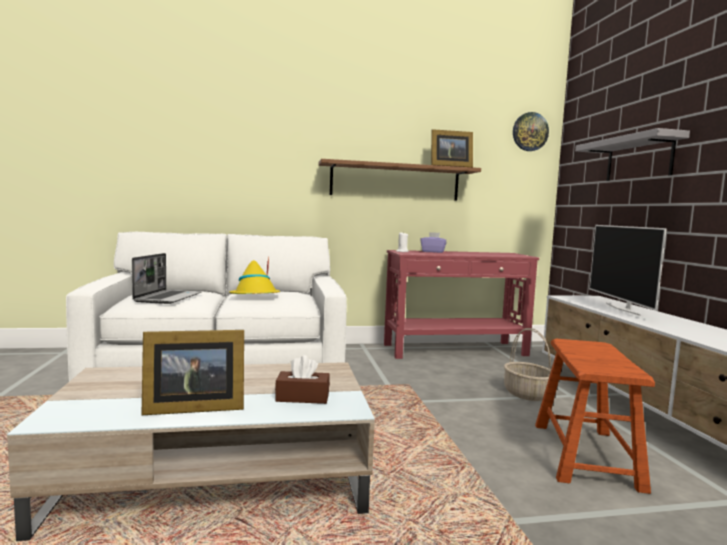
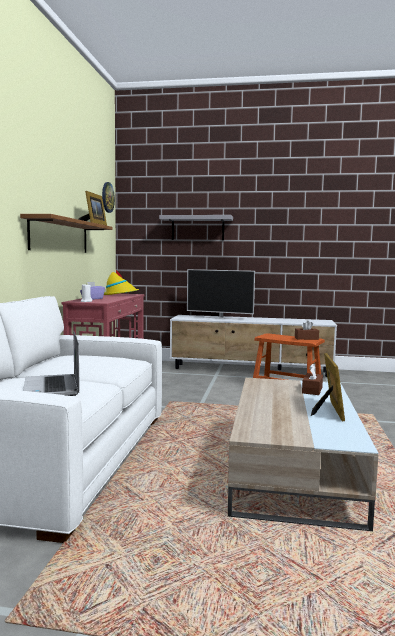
camera: 70 degrees left, 0 degrees up
laptop [132,253,201,304] -> laptop turned 135 degrees counterclockwise [23,331,80,396]
yellow hat [229,256,280,294] -> yellow hat moved to [104,270,139,295]
basket [504,328,552,401] -> none
none -> brown tissue box [295,320,319,340]

